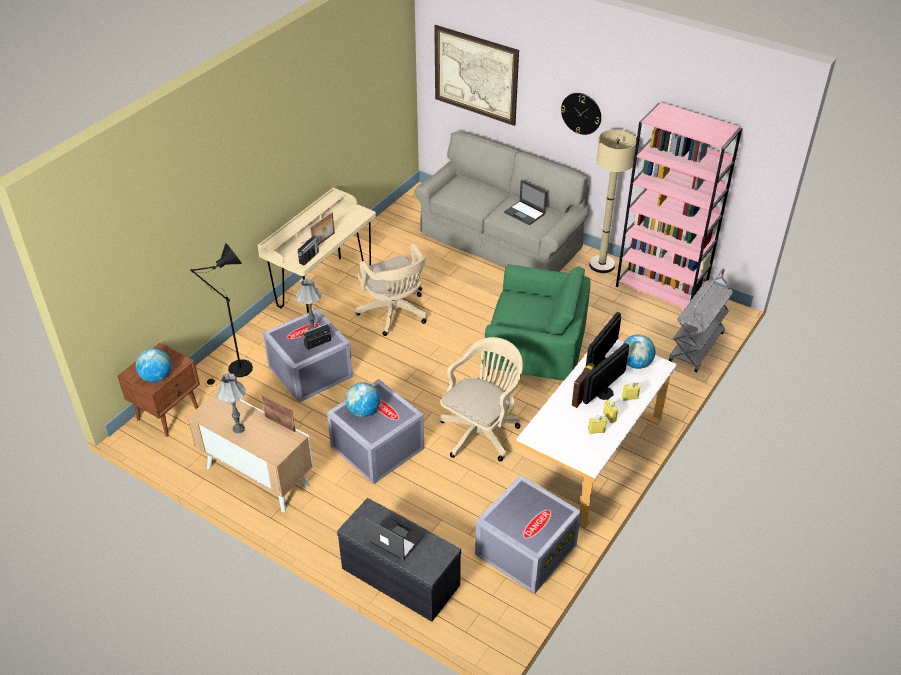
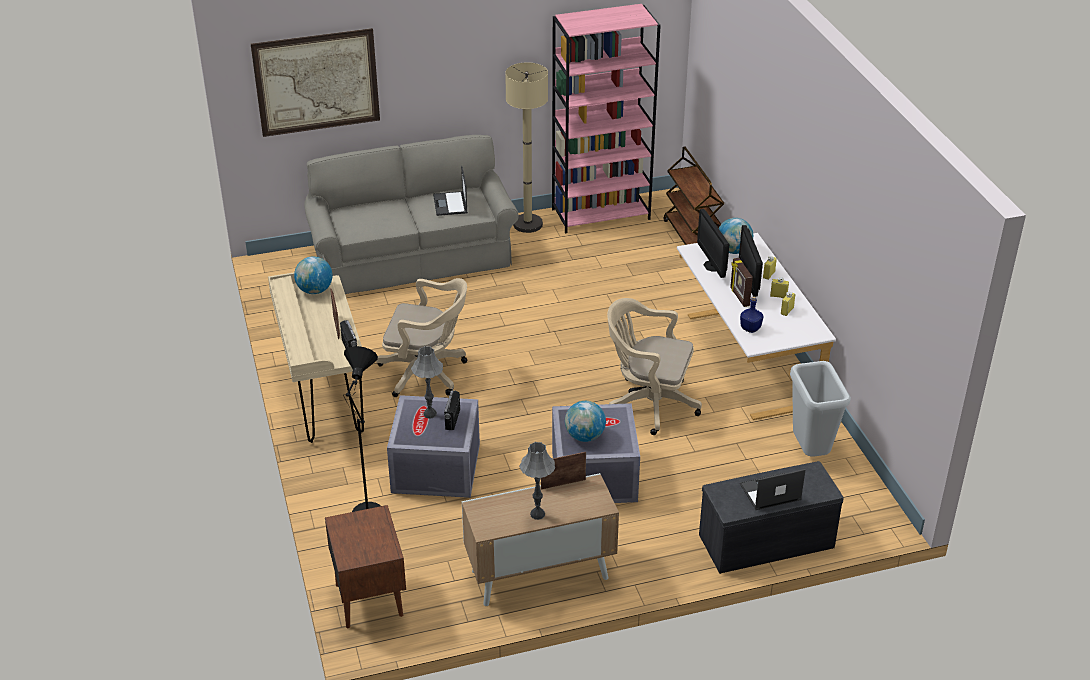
camera: 50 degrees left, 5 degrees down
globe [136,348,171,382] -> globe moved to [294,256,333,294]
beige office chair [439,337,523,461] -> beige office chair turned 60 degrees counterclockwise [607,298,702,435]
grey storage box [475,475,581,594] -> grey trash can [790,361,851,457]
green armchair [485,264,591,381] -> none
laptop [504,180,547,225] -> laptop turned 90 degrees clockwise [433,166,468,216]
wall clock [561,93,601,135] -> none
grey cart [669,268,734,373] -> brown cart [664,147,724,245]
none -> blue bottle [740,296,763,333]

